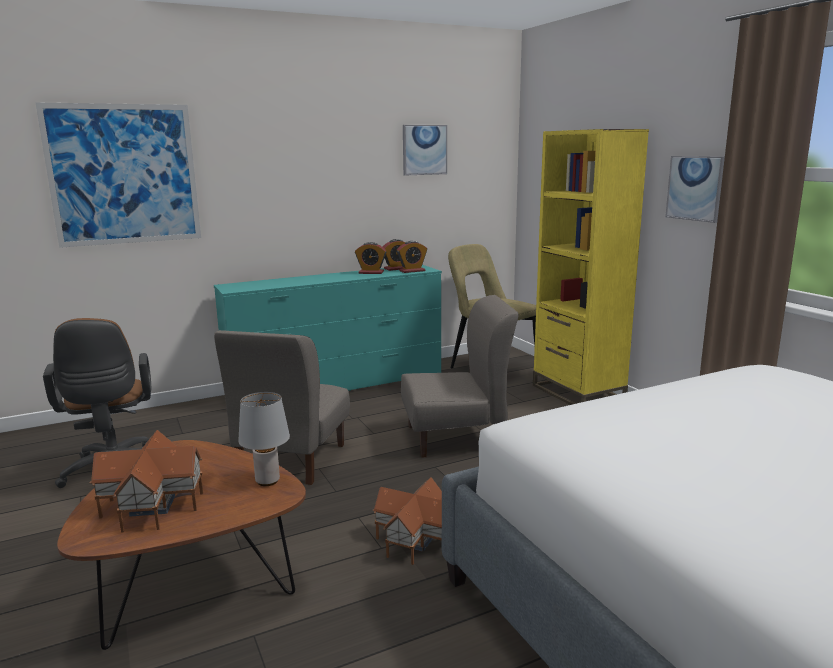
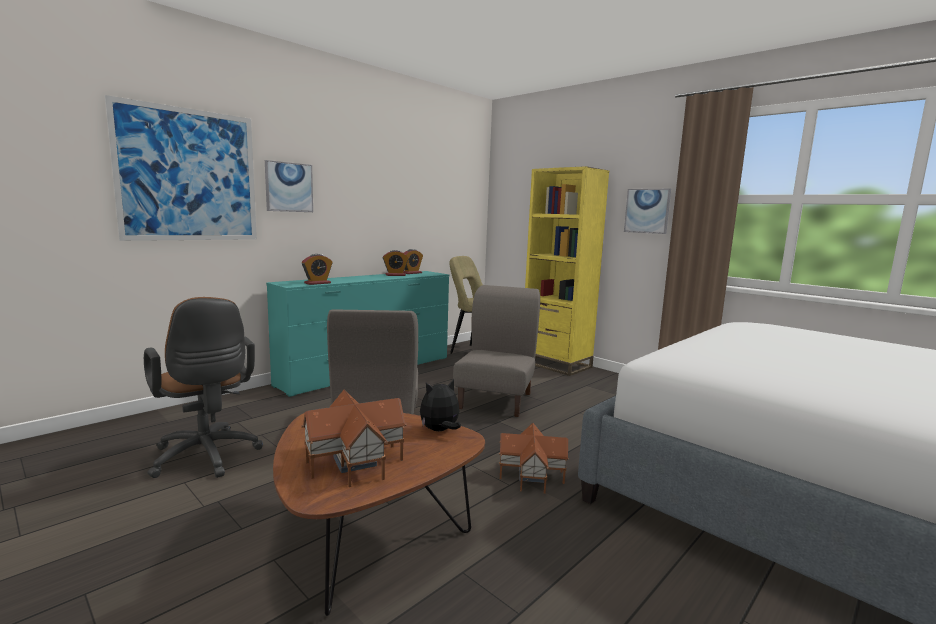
camera: 20 degrees left, 5 degrees down
grey table lamp [238,392,290,486] -> plush toy [420,379,461,431]
alarm clock [397,241,427,273] -> alarm clock moved to [302,254,333,285]
grey chair [401,295,519,458] -> grey chair turned 45 degrees counterclockwise [453,285,540,417]
picture [403,125,447,175] -> picture moved to [265,160,313,212]

